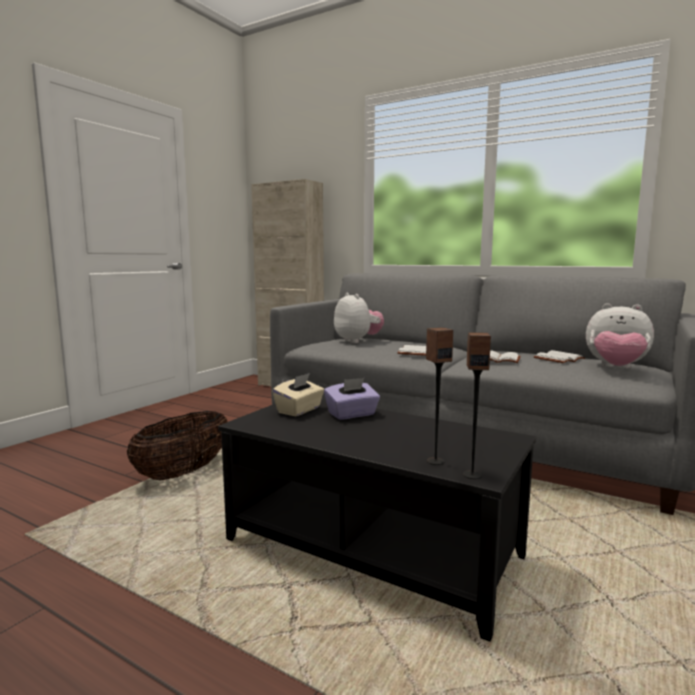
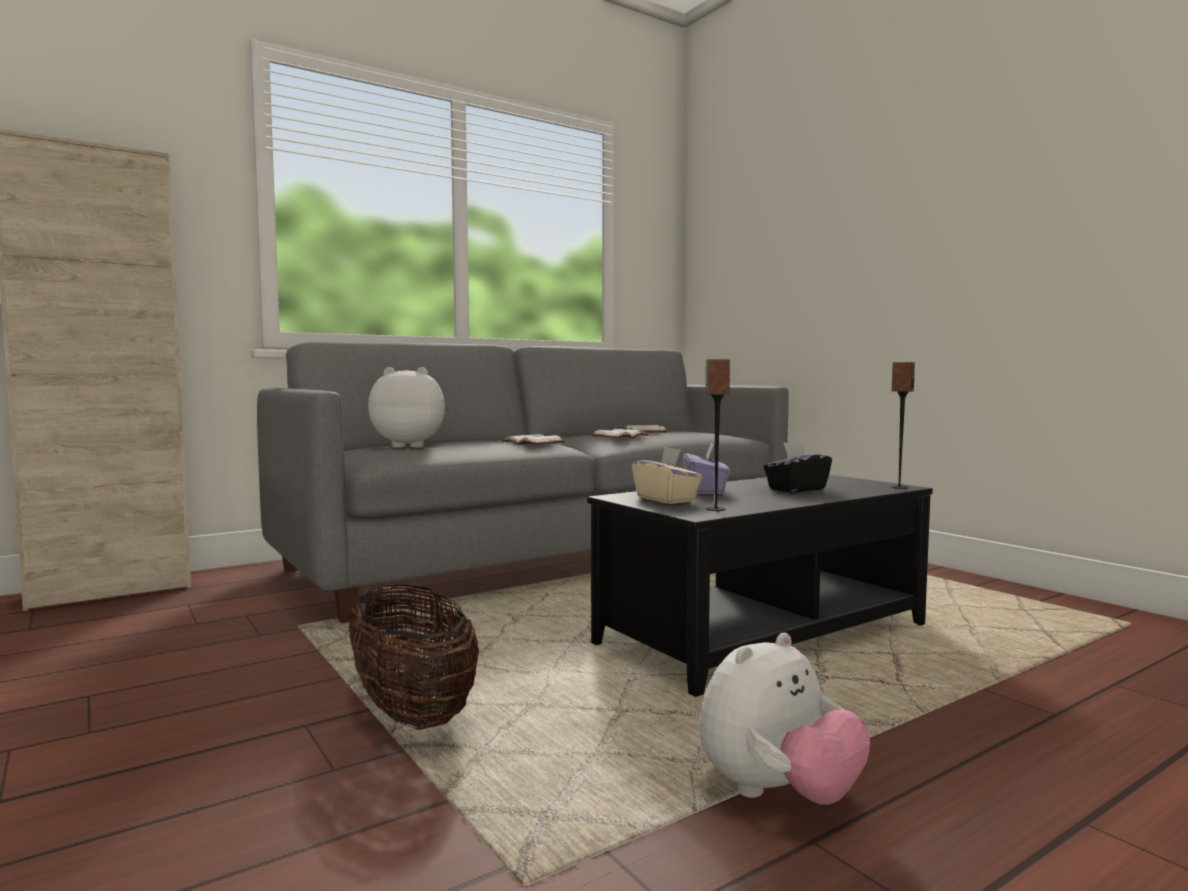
camera: 65 degrees left, 5 degrees down
speaker [426,327,453,465] -> speaker moved to [705,359,730,511]
plush toy [586,303,654,369] -> plush toy moved to [700,633,870,805]
none -> black tissue box [763,441,832,493]

